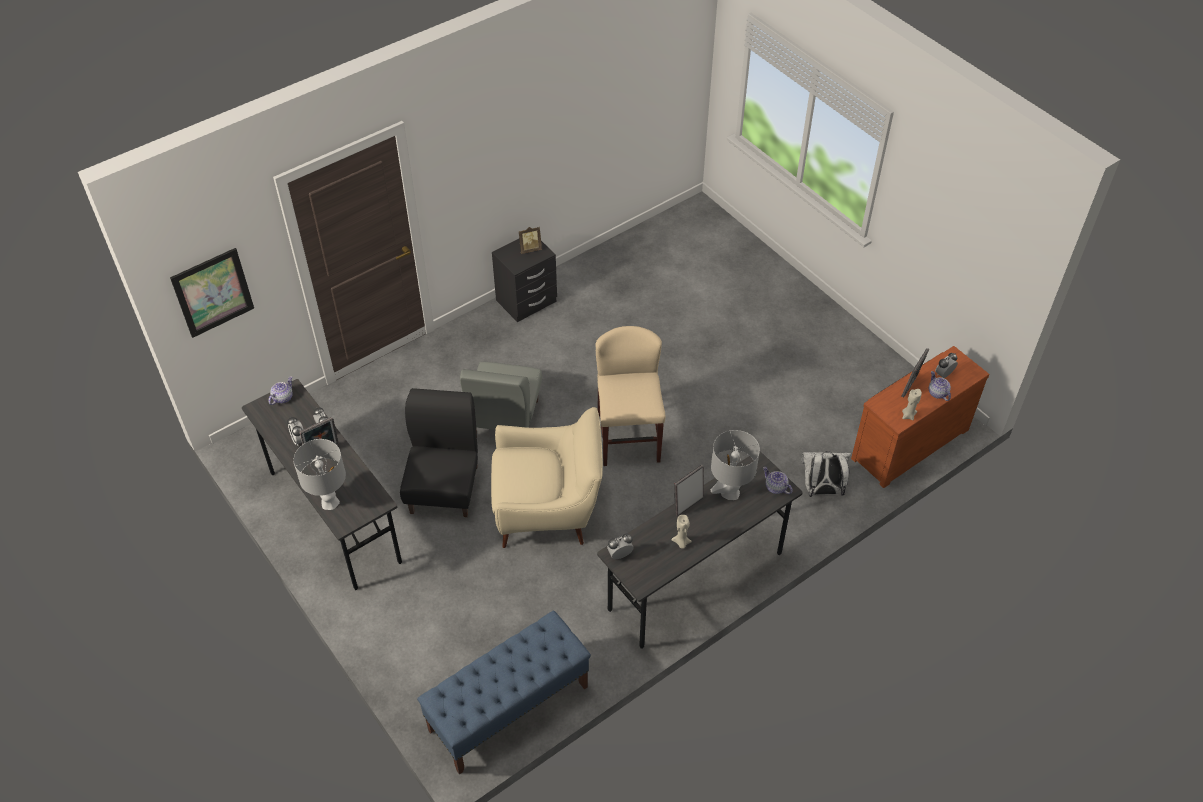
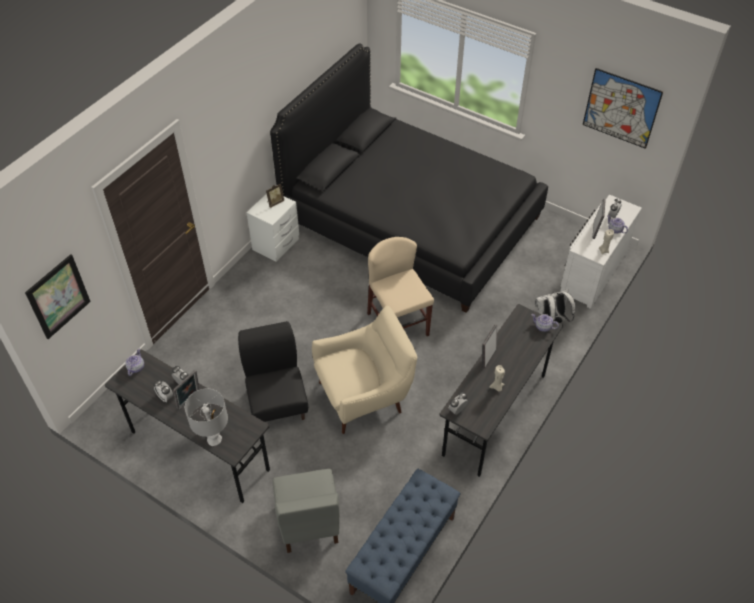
camera: 20 degrees left, 0 degrees up
grey chair [460,362,542,432] -> grey chair moved to [273,469,340,553]
black nightstand [492,239,557,322] -> white nightstand [246,194,299,262]
grey table lamp [711,430,760,500] -> none
brown dresser [851,346,989,488] -> white dresser [560,195,642,309]
none -> black bed [270,43,548,313]
none -> picture [583,68,663,149]

